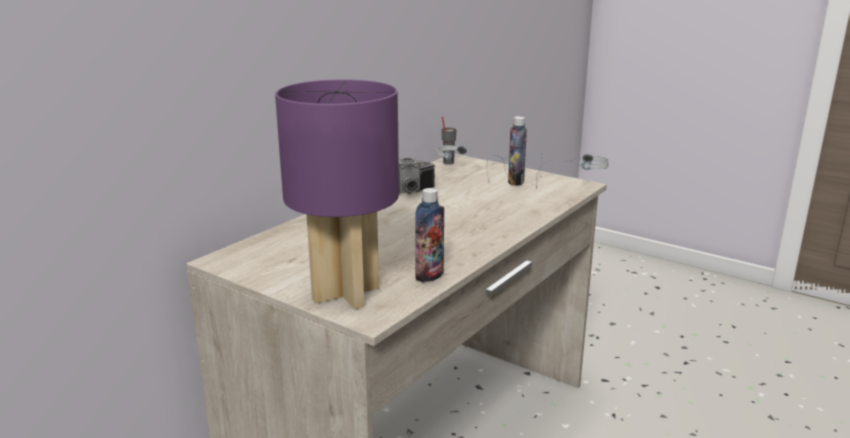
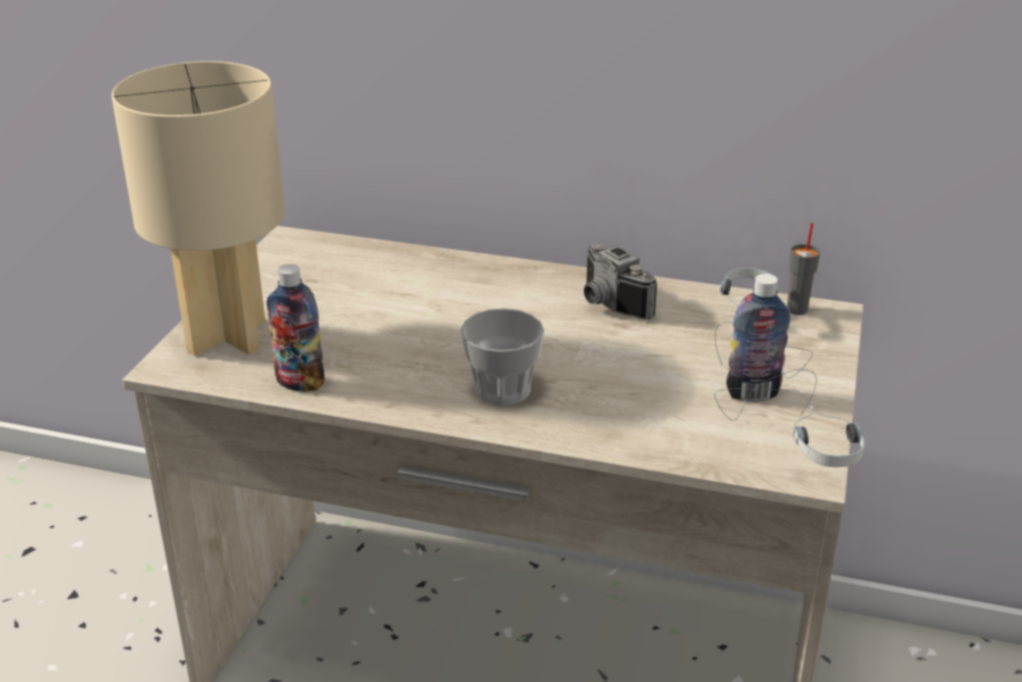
camera: 70 degrees right, 10 degrees up
purple table lamp [275,79,399,309] -> beige table lamp [112,61,285,356]
none -> cup [461,308,544,406]

